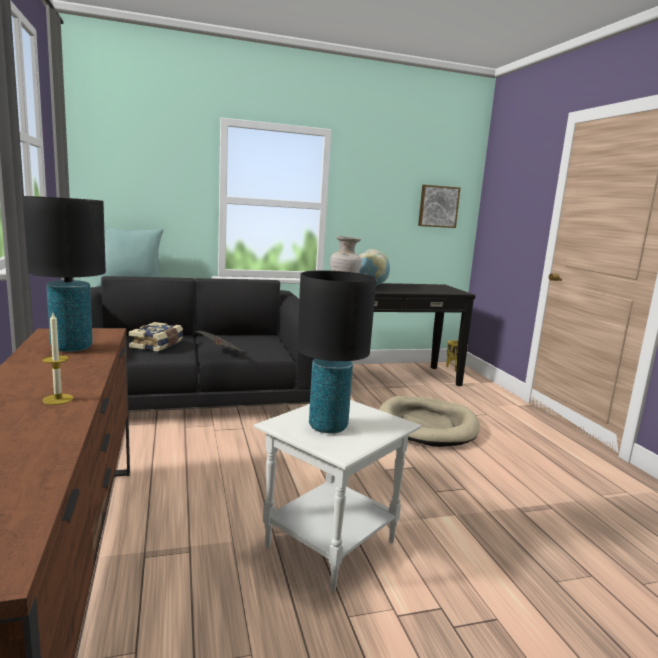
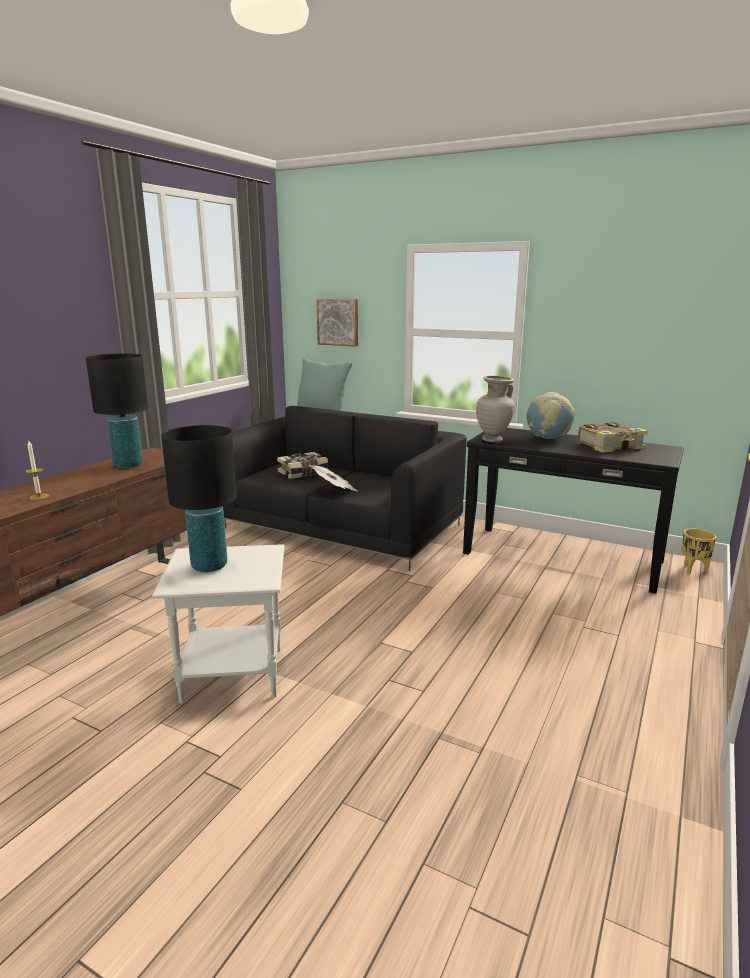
camera: 45 degrees right, 5 degrees up
beige dog bed [379,396,480,447] -> none
picture [418,185,461,228] -> picture moved to [316,299,358,347]
none -> book [578,422,648,453]

